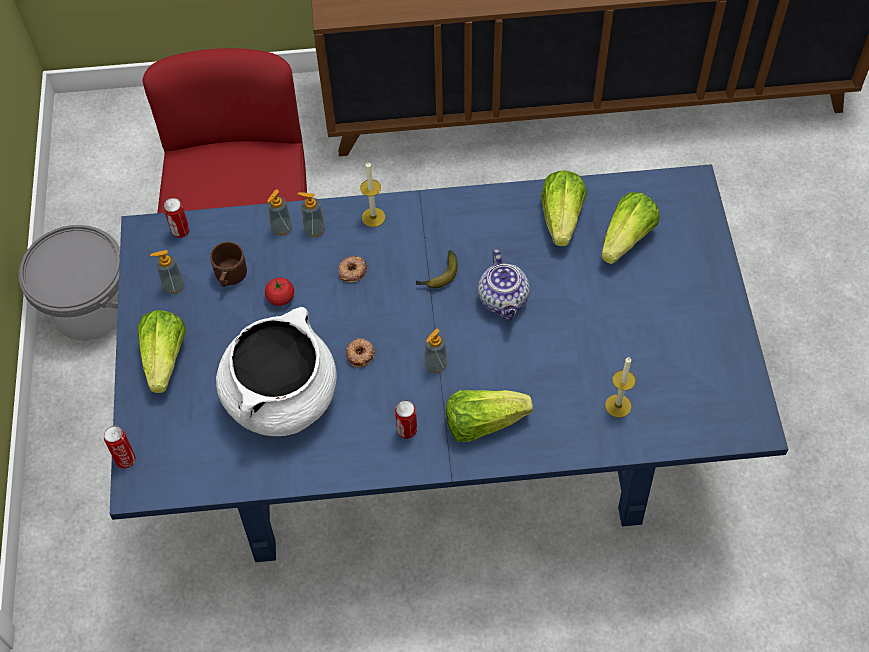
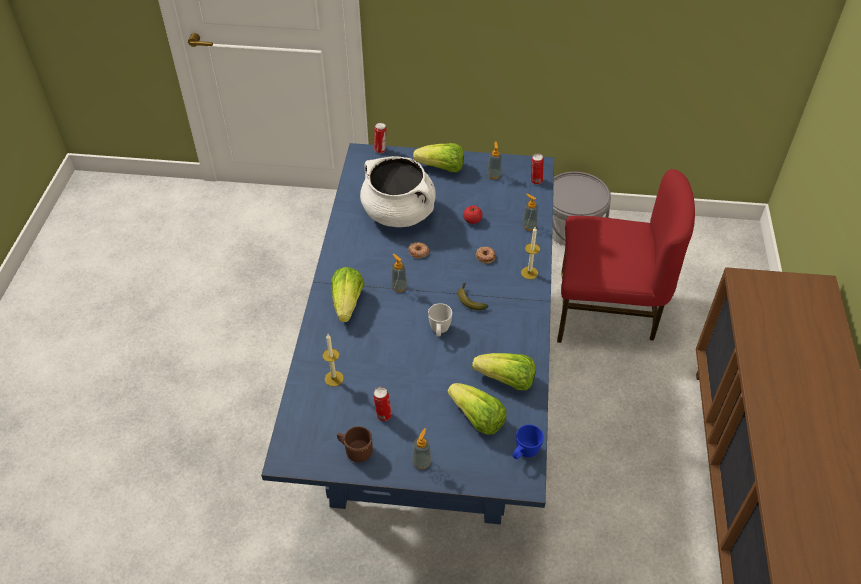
camera: 100 degrees right, 10 degrees down
brown mug [210,242,247,287] -> brown mug moved to [337,426,373,462]
soap dispenser [298,192,325,237] -> soap dispenser moved to [412,428,431,469]
can [395,400,417,439] -> can moved to [373,387,392,421]
teapot [478,249,530,321] -> white mug [428,303,452,337]
none -> blue mug [512,424,544,459]

